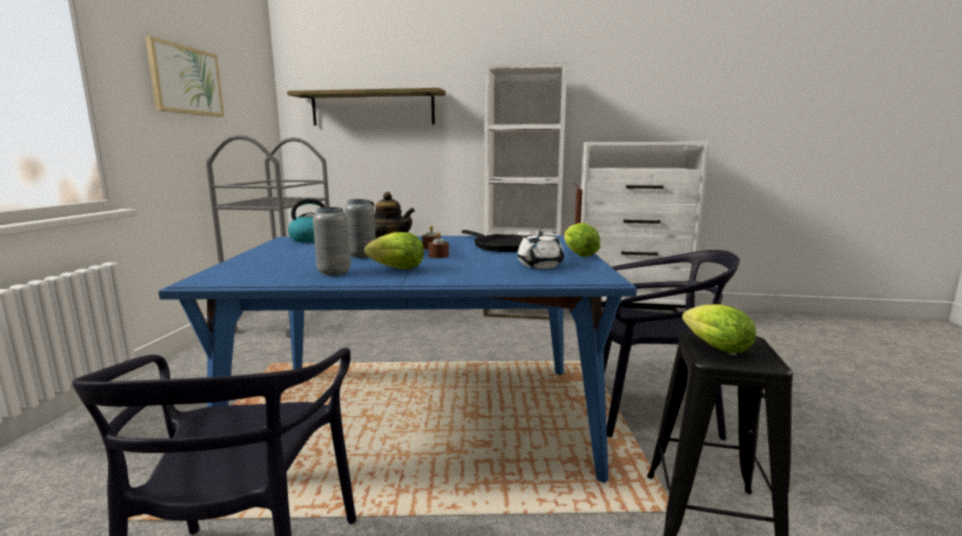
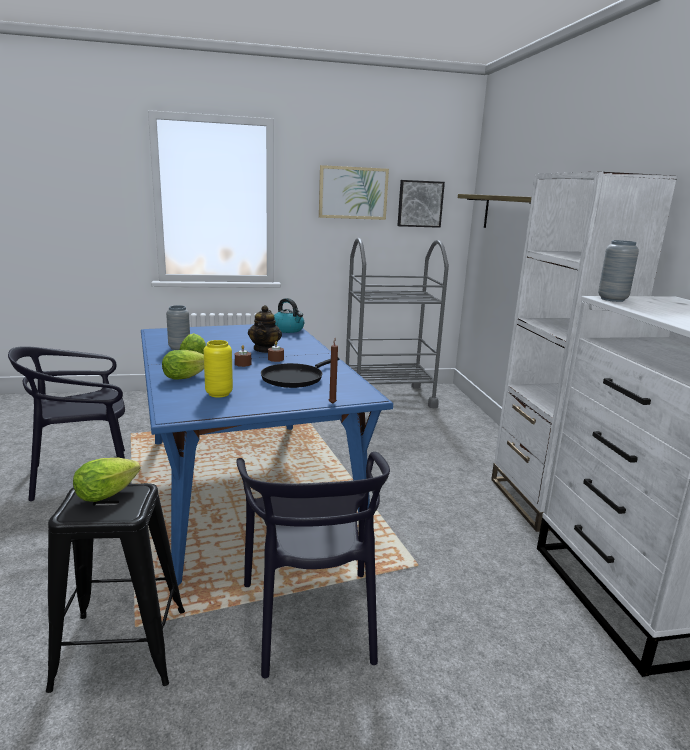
camera: 70 degrees right, 5 degrees up
grey vase [344,199,376,258] -> grey vase moved to [598,240,639,302]
white teapot [517,229,564,269] -> yellow vase [203,340,233,398]
lettuce [564,223,600,257] -> lettuce moved to [162,350,204,380]
none -> picture [397,180,445,228]

